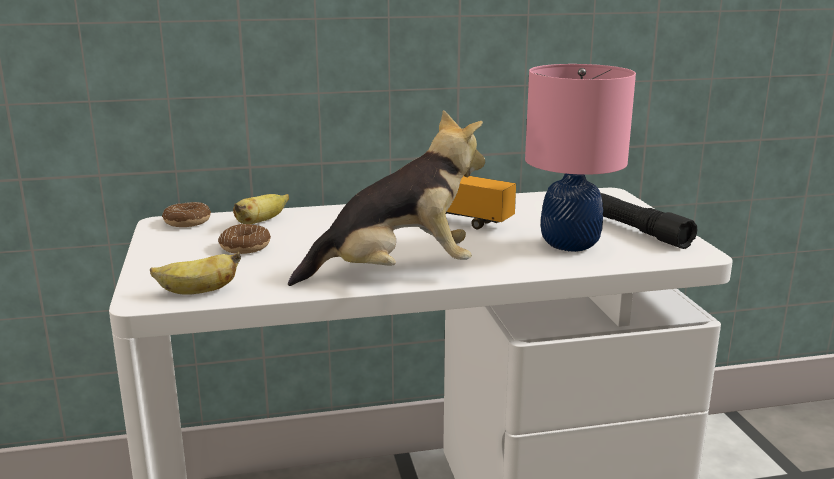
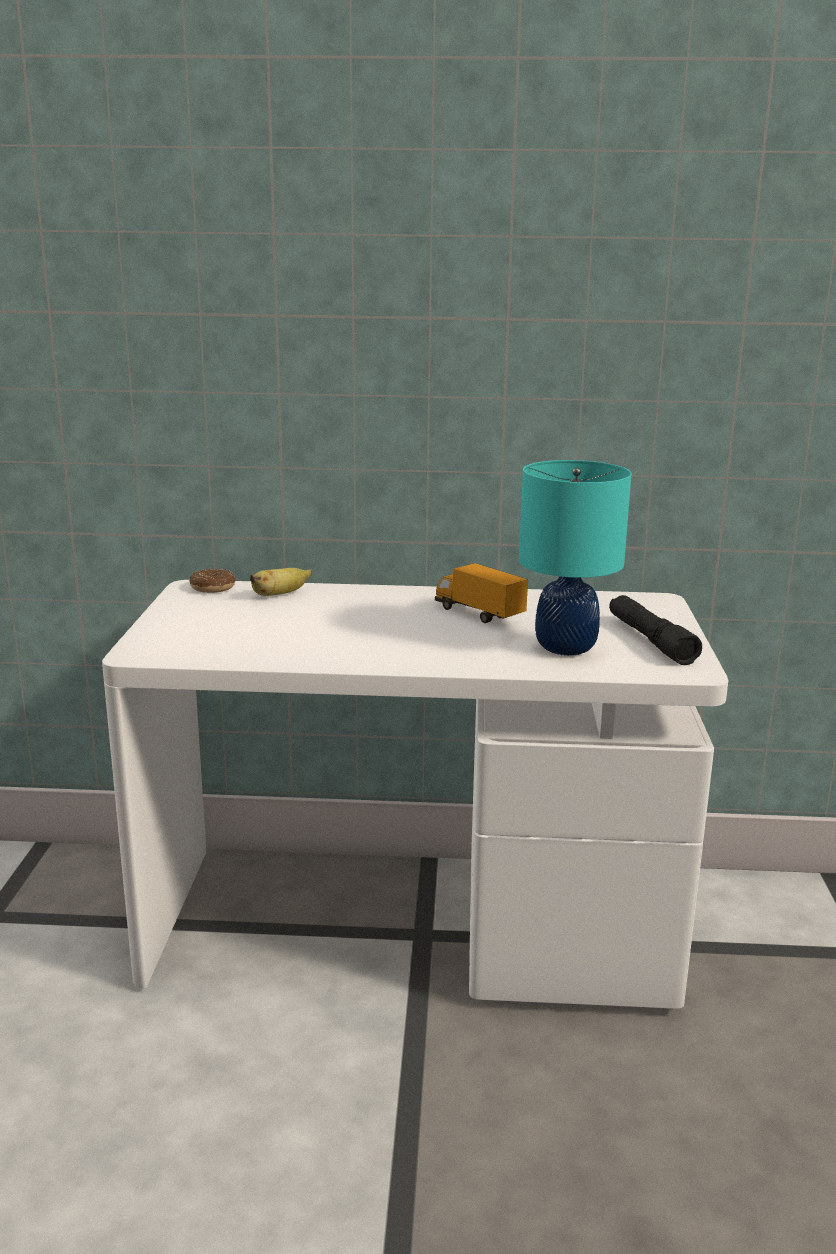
camera: 15 degrees right, 0 degrees up
banana [150,252,241,295] -> none
donut [218,224,271,254] -> none
plush toy [288,110,485,286] -> none
pink table lamp [525,64,636,252] -> turquoise table lamp [519,460,632,656]

